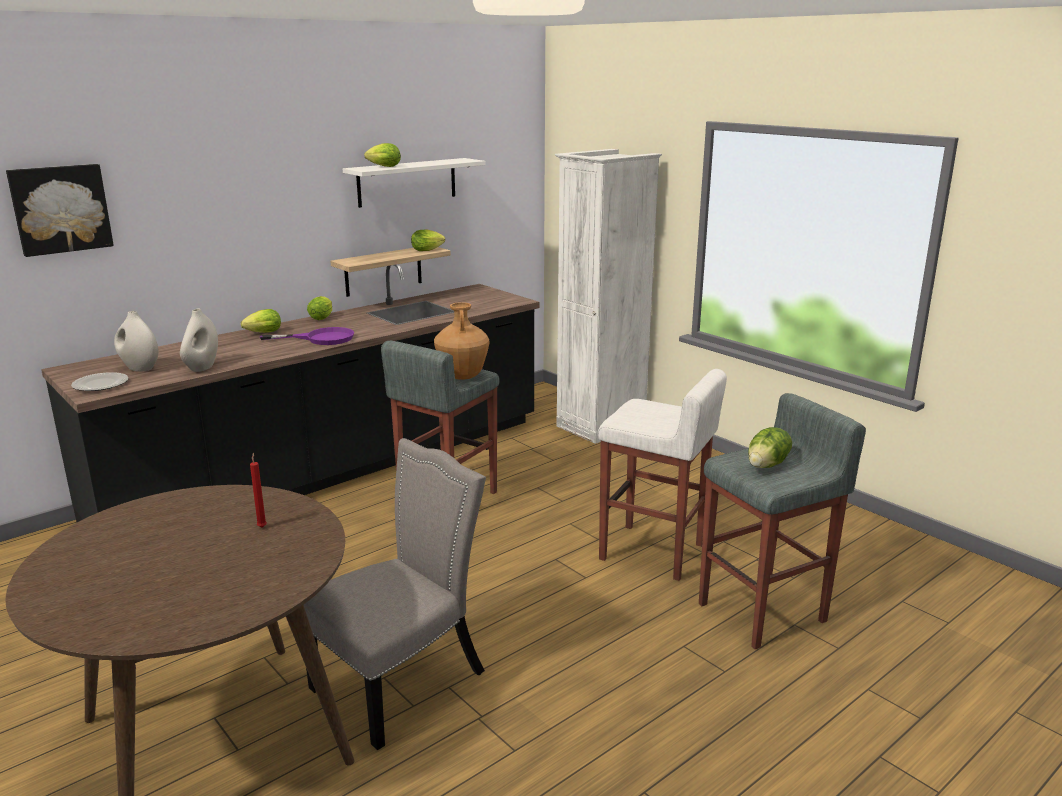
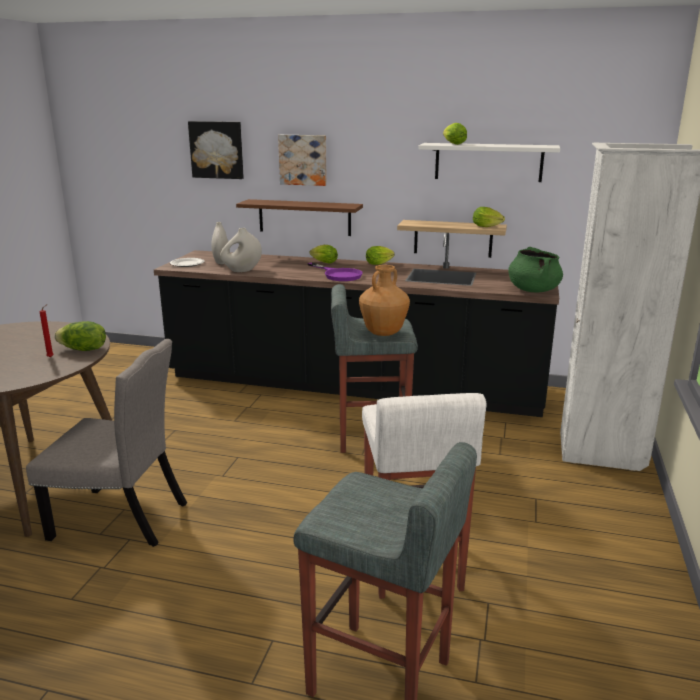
camera: 55 degrees right, 0 degrees up
lettuce [748,427,792,468] -> lettuce moved to [54,321,106,351]
none -> brown shelf [236,199,363,236]
none -> picture [278,135,327,186]
none -> green cooking pot [508,247,563,293]

